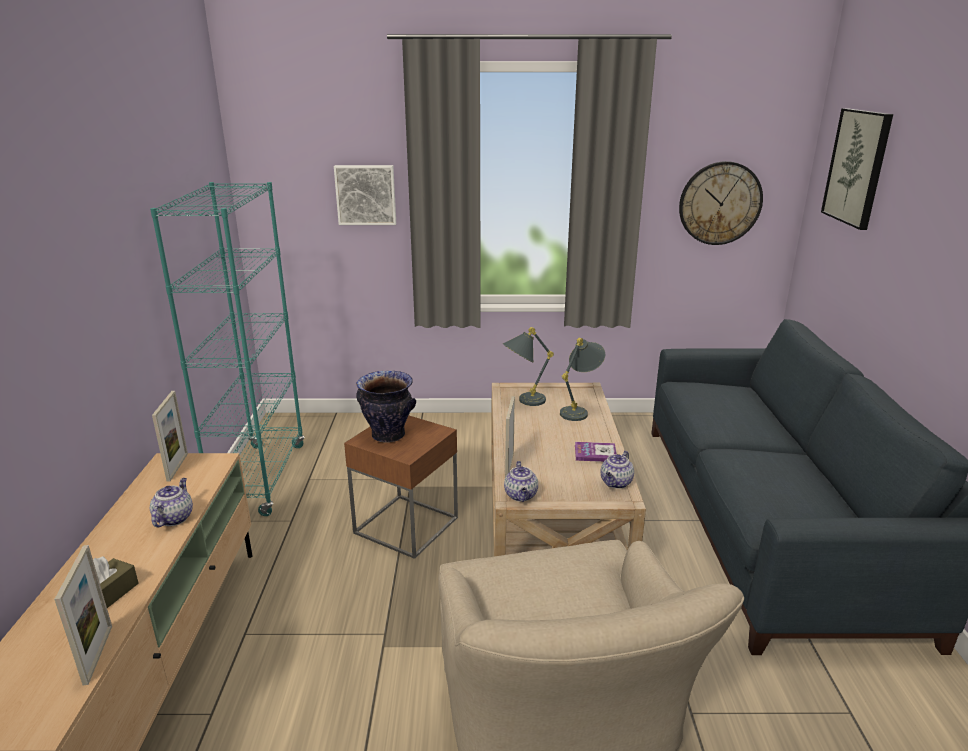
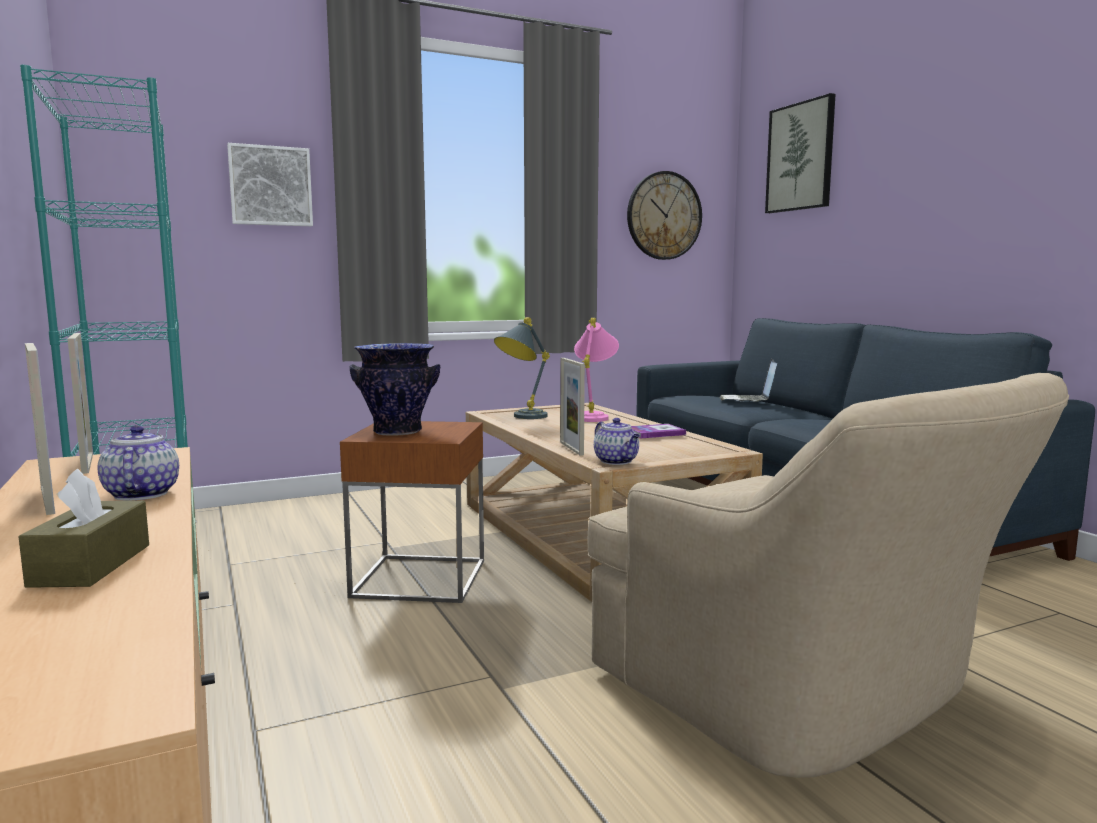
camera: 25 degrees left, 15 degrees down
picture frame [54,545,112,686] -> picture frame moved to [25,343,55,515]
grey table lamp [560,338,605,421] -> pink table lamp [574,318,619,422]
teapot [601,451,634,489] -> none
none -> laptop [719,359,777,402]

